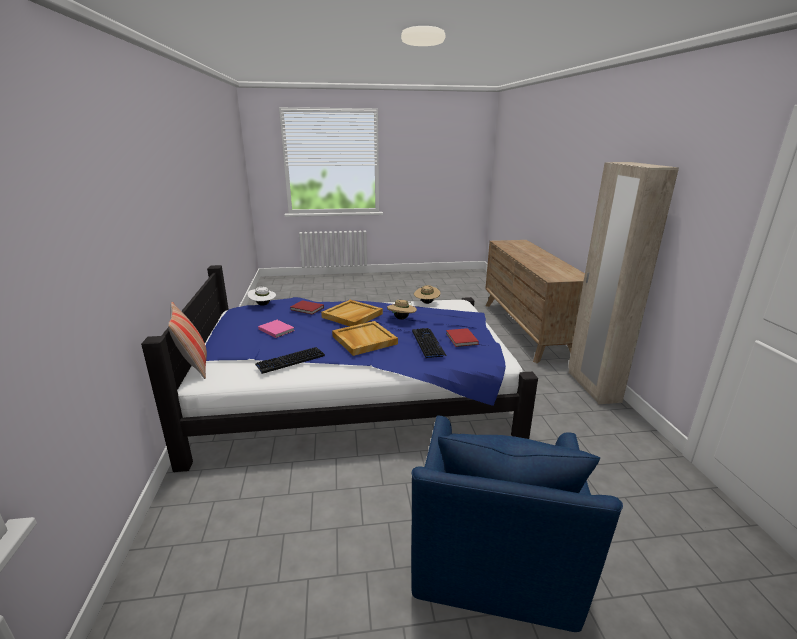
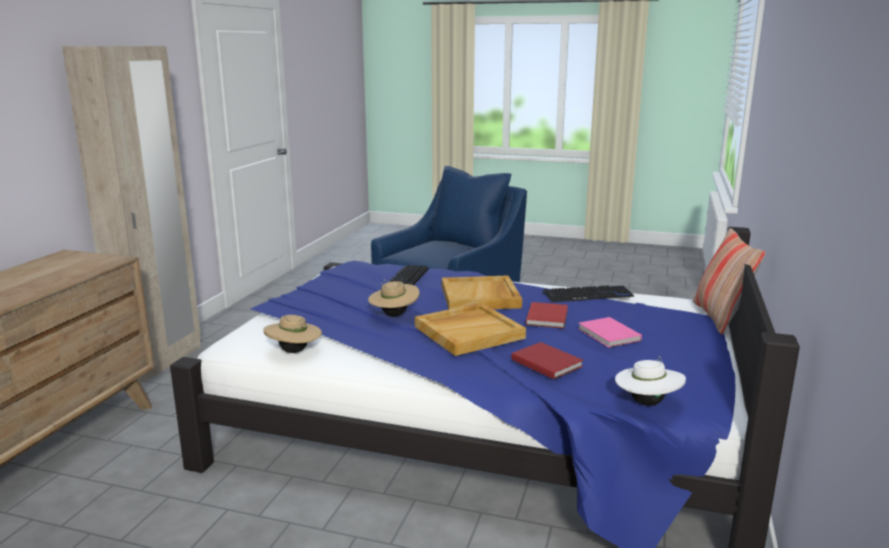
camera: 155 degrees left, 5 degrees down
red book [446,328,479,347] -> red book moved to [526,302,568,328]

